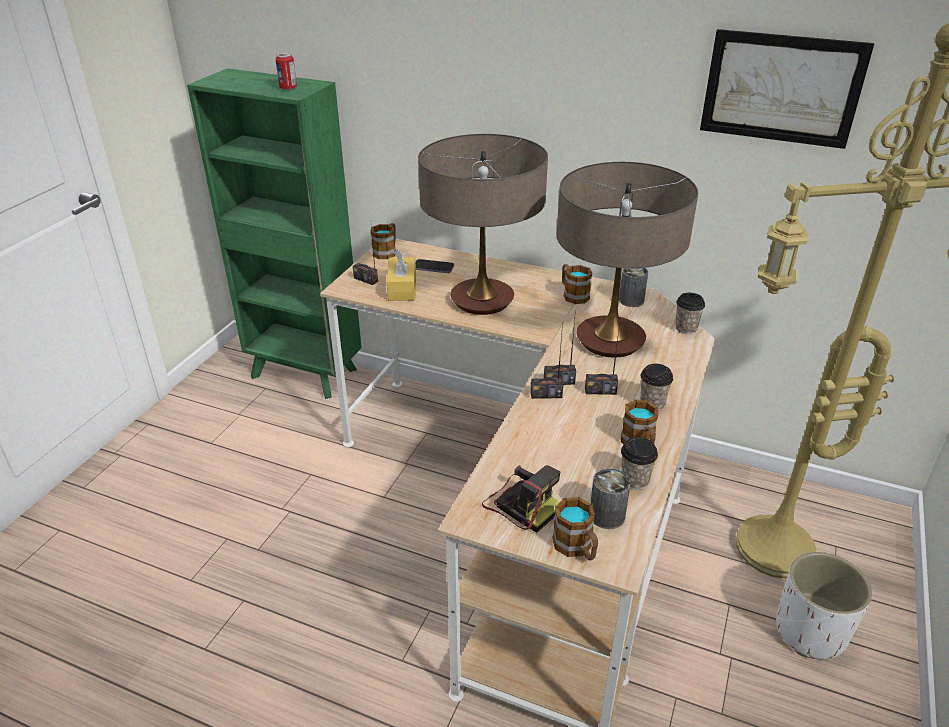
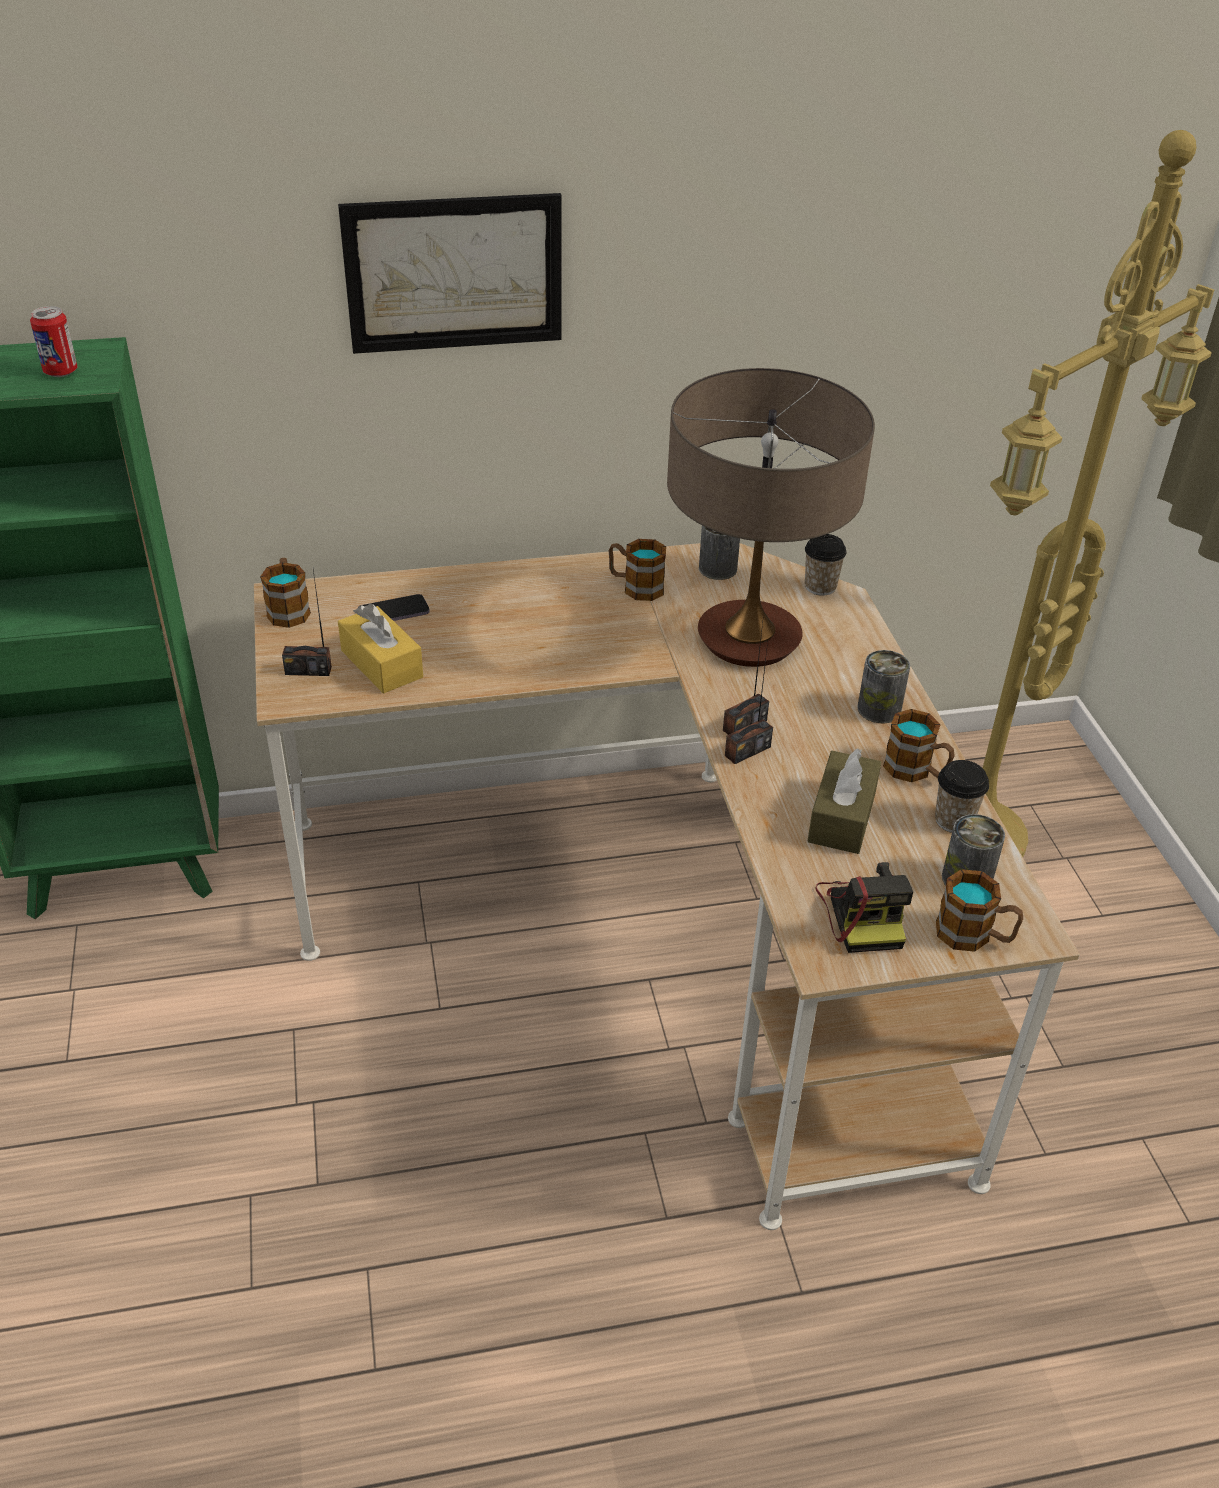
camera: 35 degrees left, 5 degrees up
table lamp [418,134,548,315] -> none
camera [482,465,560,533] -> camera turned 75 degrees clockwise [815,862,913,953]
radio [585,324,620,395] -> none
cup [640,364,673,411] -> can [857,650,910,724]
picture [700,29,874,149] -> picture moved to [338,193,562,354]
white planter [776,552,872,659] -> none
none -> brown tissue box [807,748,881,854]

